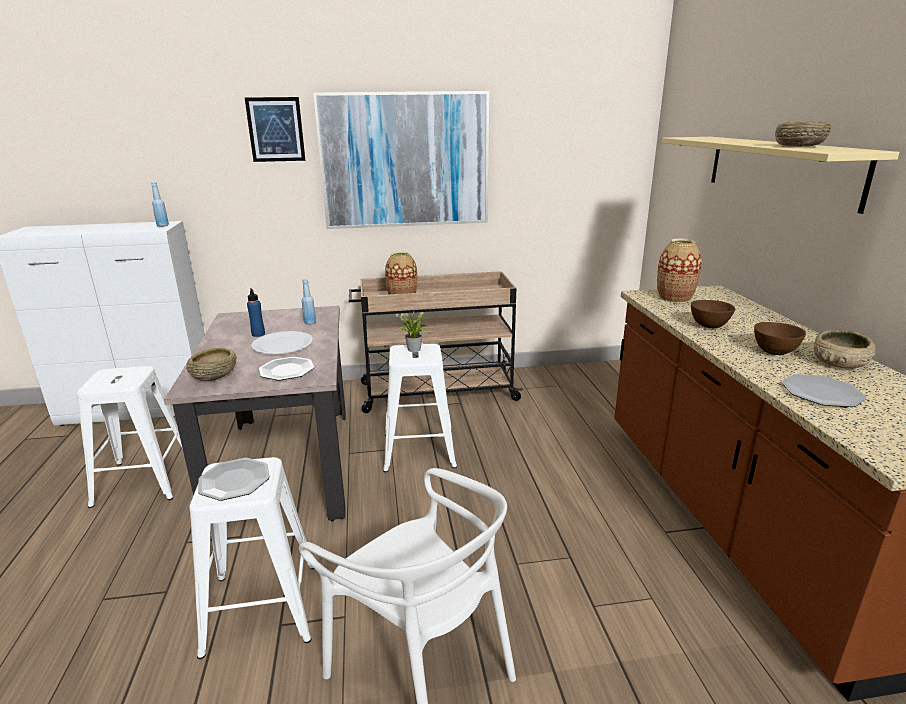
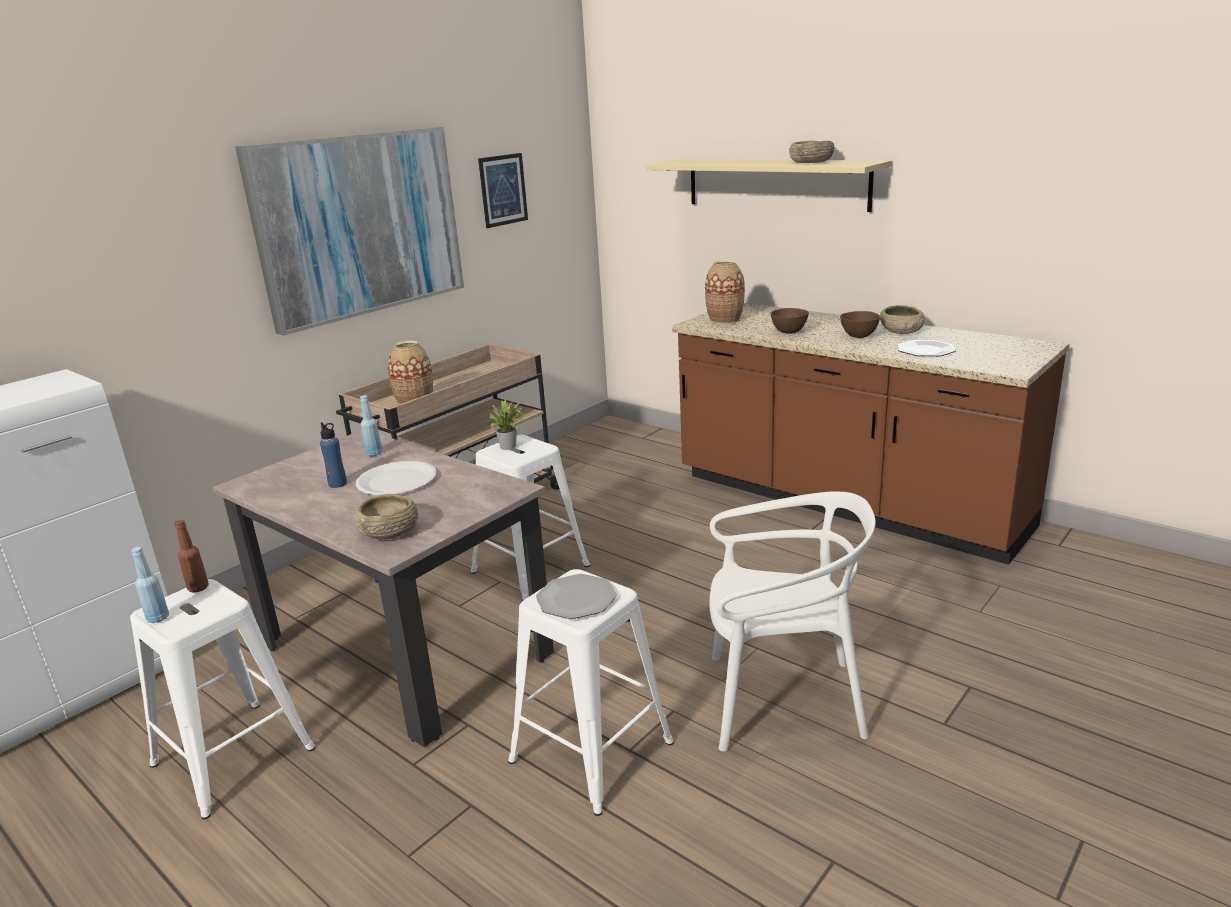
camera: 40 degrees left, 0 degrees up
blue bottle [151,182,169,227] -> blue bottle moved to [131,547,169,623]
picture [245,97,305,162] -> picture moved to [478,153,528,228]
plate [259,357,315,381] -> none
none -> brown bottle [175,520,209,593]

